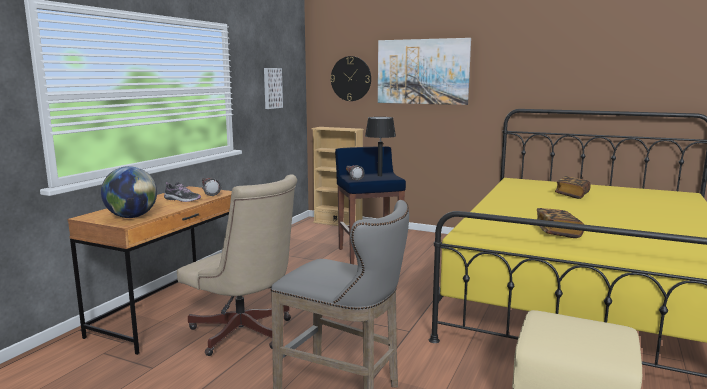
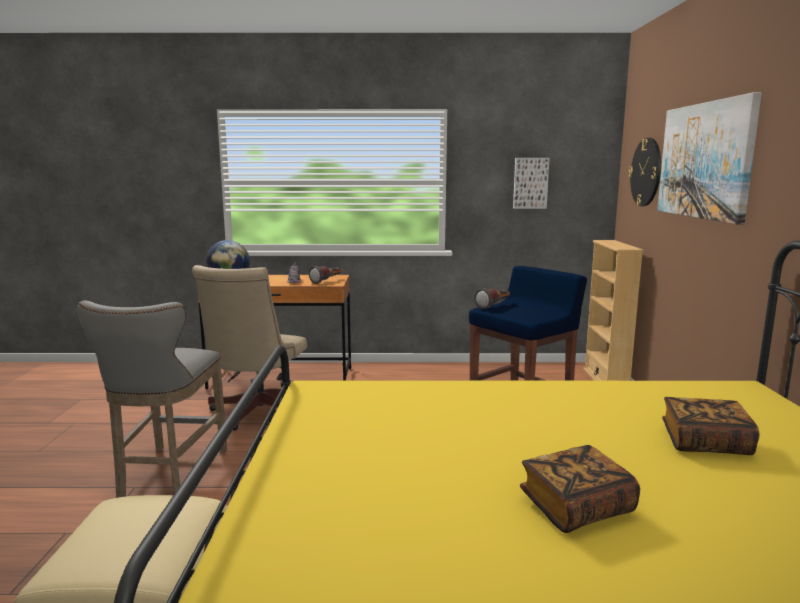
camera: 65 degrees right, 0 degrees up
black table lamp [365,117,396,177] -> none
book [537,208,584,238] -> book moved to [520,445,640,533]

